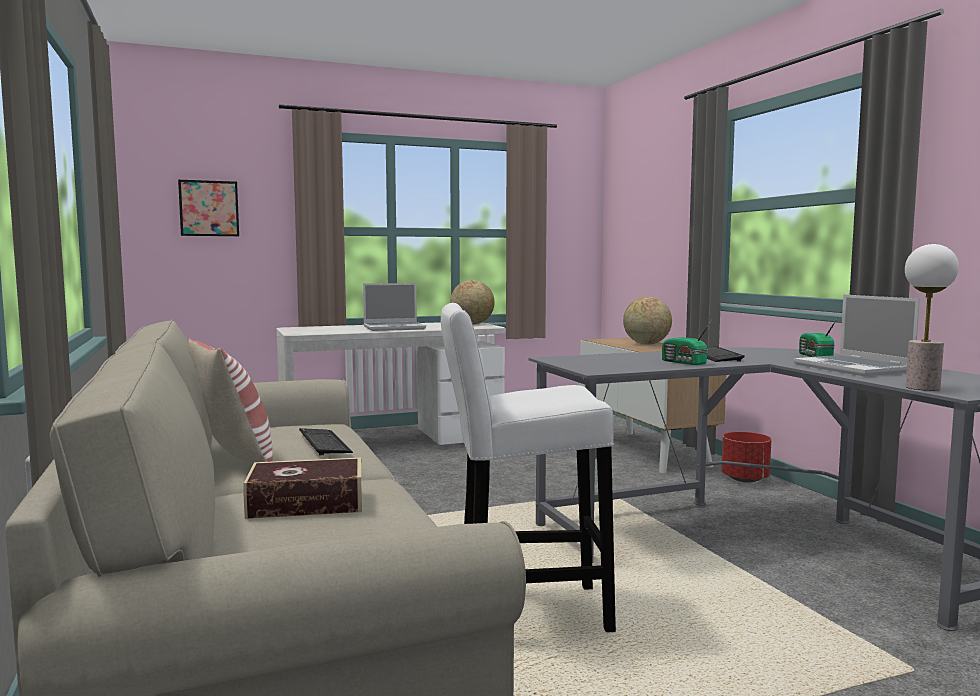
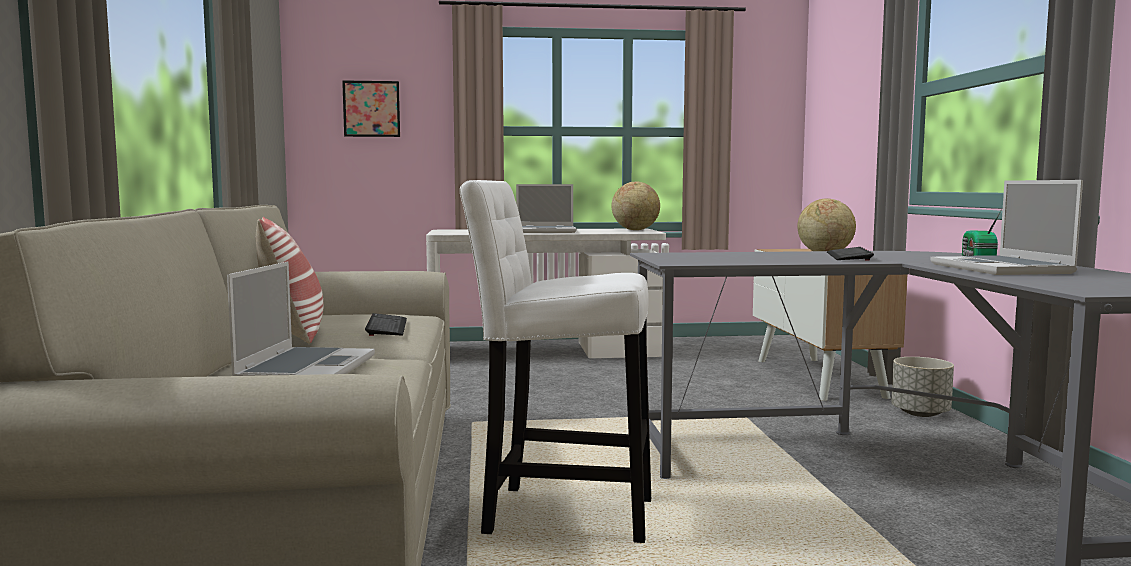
camera: 15 degrees right, 0 degrees up
book [243,458,362,519] -> laptop [227,261,375,376]
radio [662,320,712,365] -> none
red planter [721,432,772,483] -> grey planter [891,357,954,417]
table lamp [905,244,959,391] -> none

